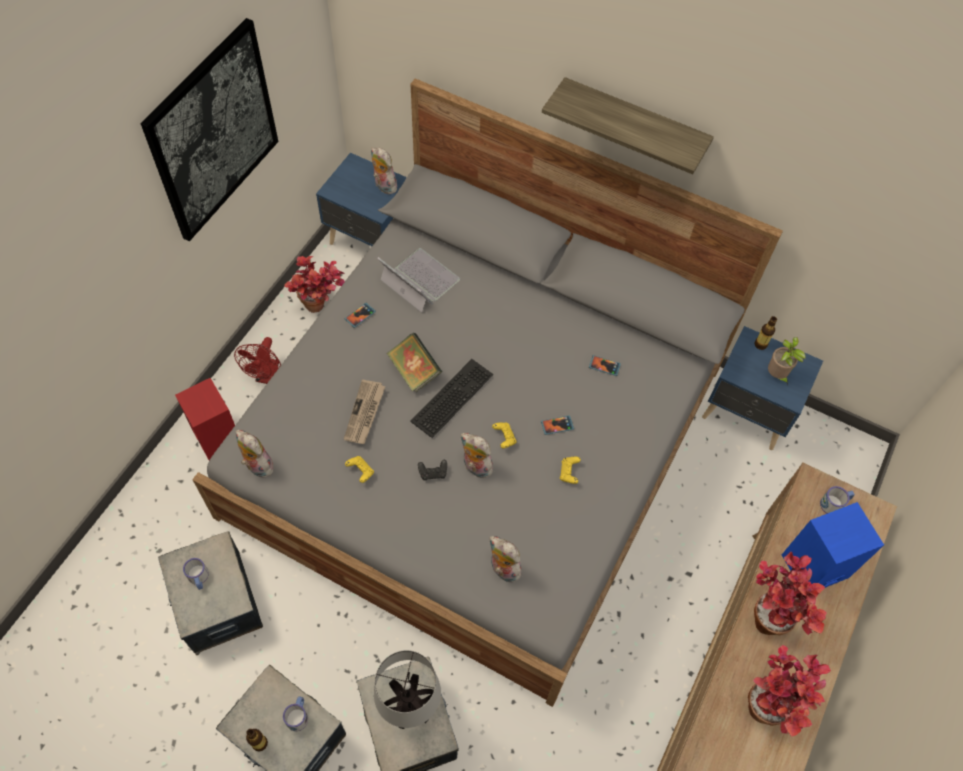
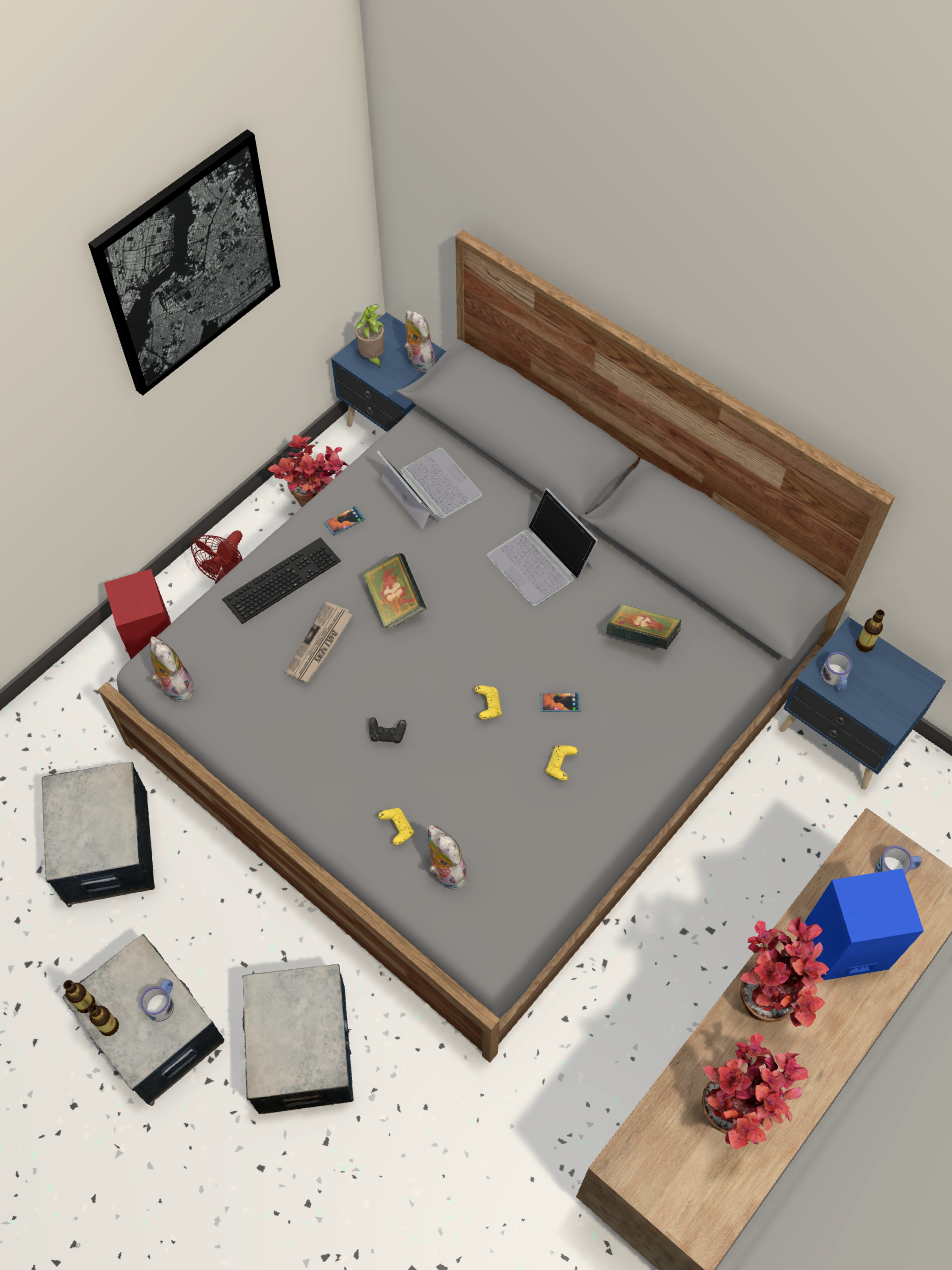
camera: 15 degrees right, 0 degrees up
mug [183,558,209,590] -> mug moved to [821,652,852,692]
yellow game controller [345,456,374,483] -> yellow game controller moved to [378,808,414,845]
table lamp [374,650,441,729] -> none
keyboard [410,359,493,438] -> keyboard moved to [222,537,341,624]
plush toy [460,433,493,478] -> none
shelf [542,77,714,174] -> none
phone [589,355,621,376] -> book [606,604,681,650]
potted plant [768,337,806,386] -> potted plant moved to [355,305,385,369]
none -> bottle [63,980,95,1013]
none -> laptop [487,488,598,606]

